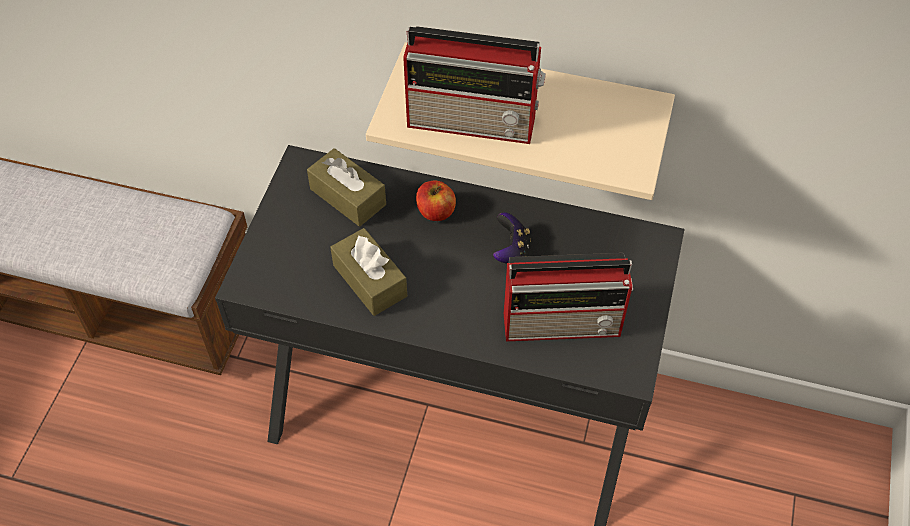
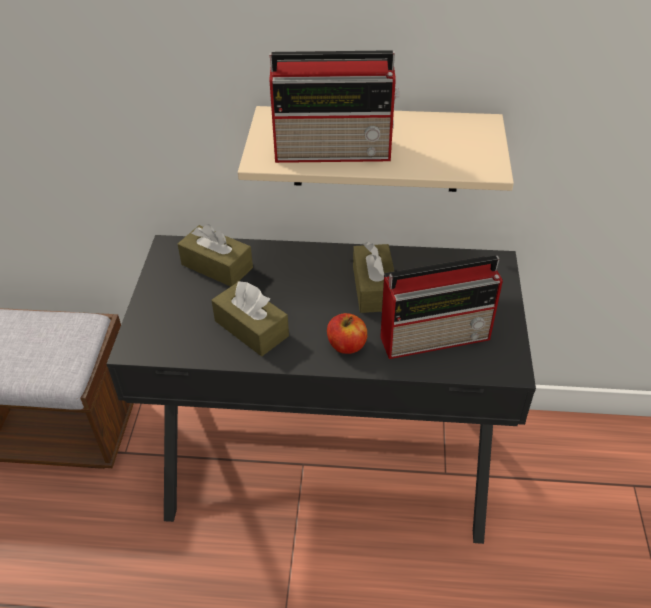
camera: 10 degrees left, 10 degrees down
apple [416,181,456,221] -> apple moved to [327,313,367,354]
game controller [493,212,531,264] -> brown tissue box [353,242,394,313]

